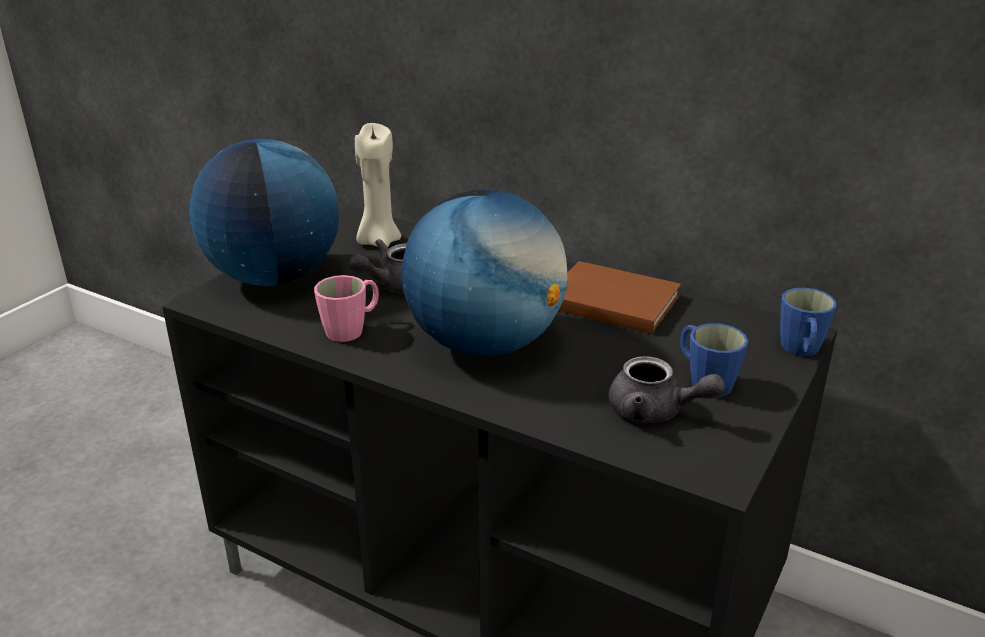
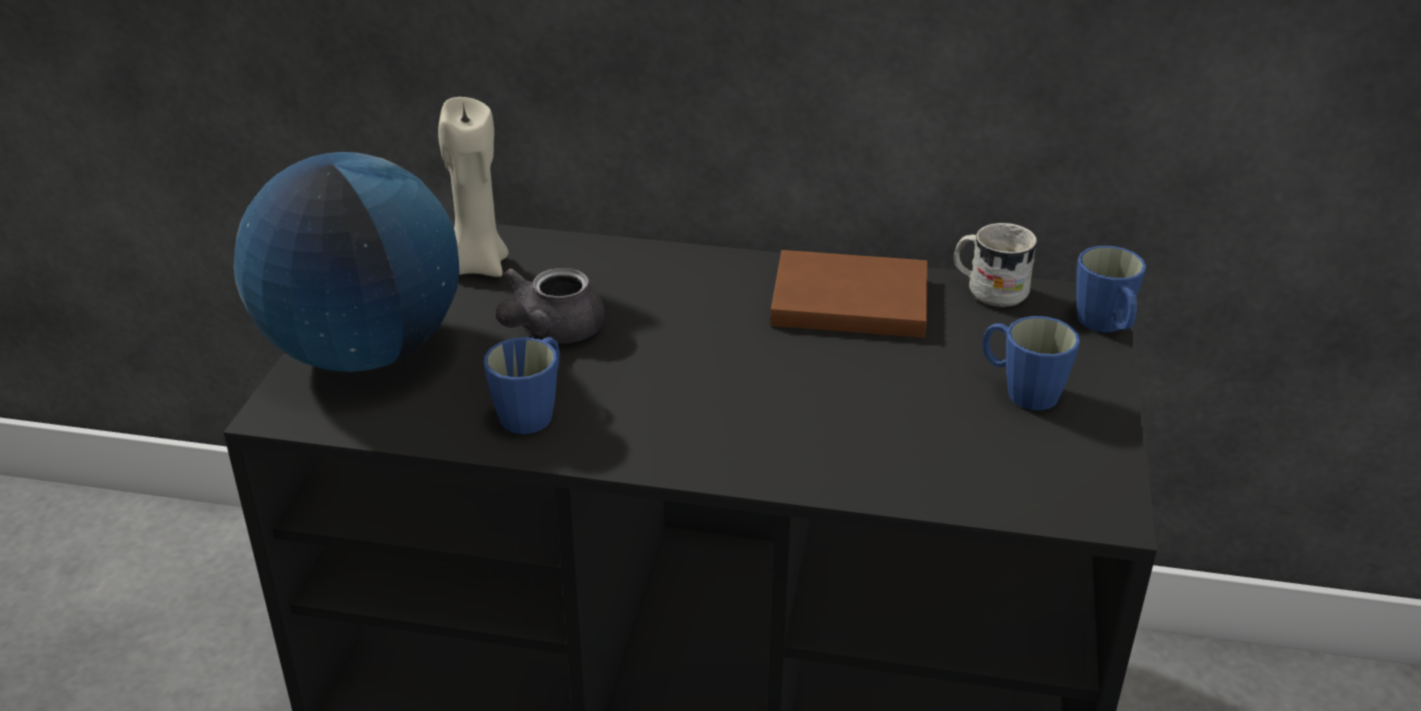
camera: 20 degrees left, 5 degrees up
pink mug [314,275,379,342] -> blue mug [484,337,560,434]
globe [401,190,568,356] -> none
grey teapot [608,356,725,423] -> none
none -> white mug [954,223,1037,307]

